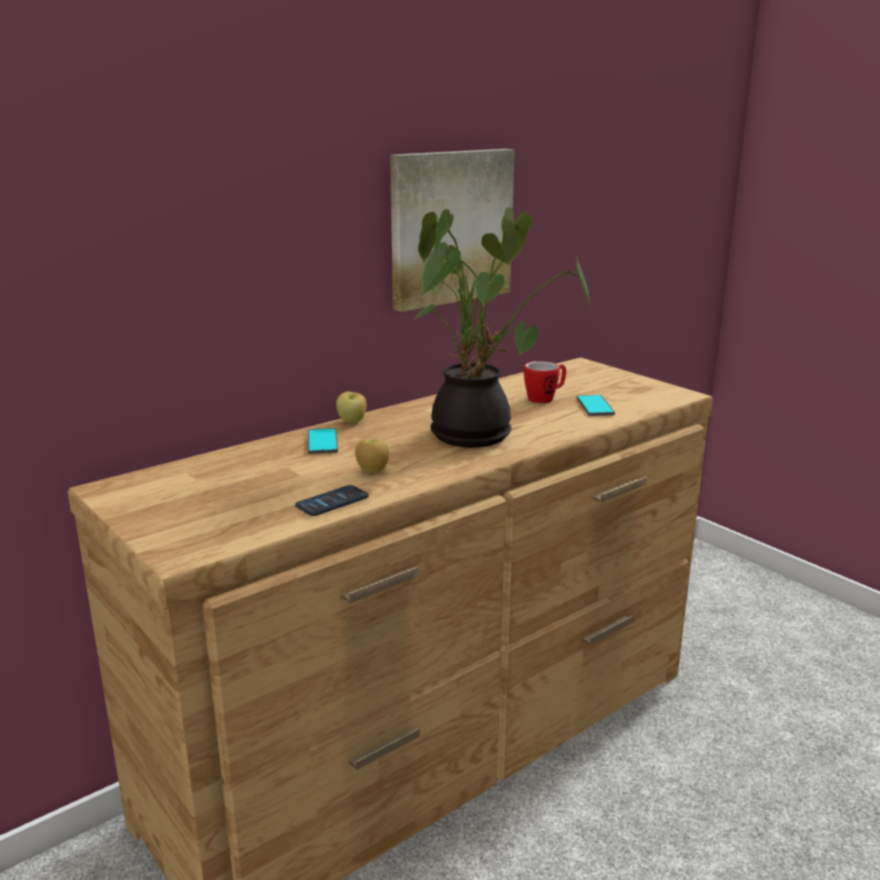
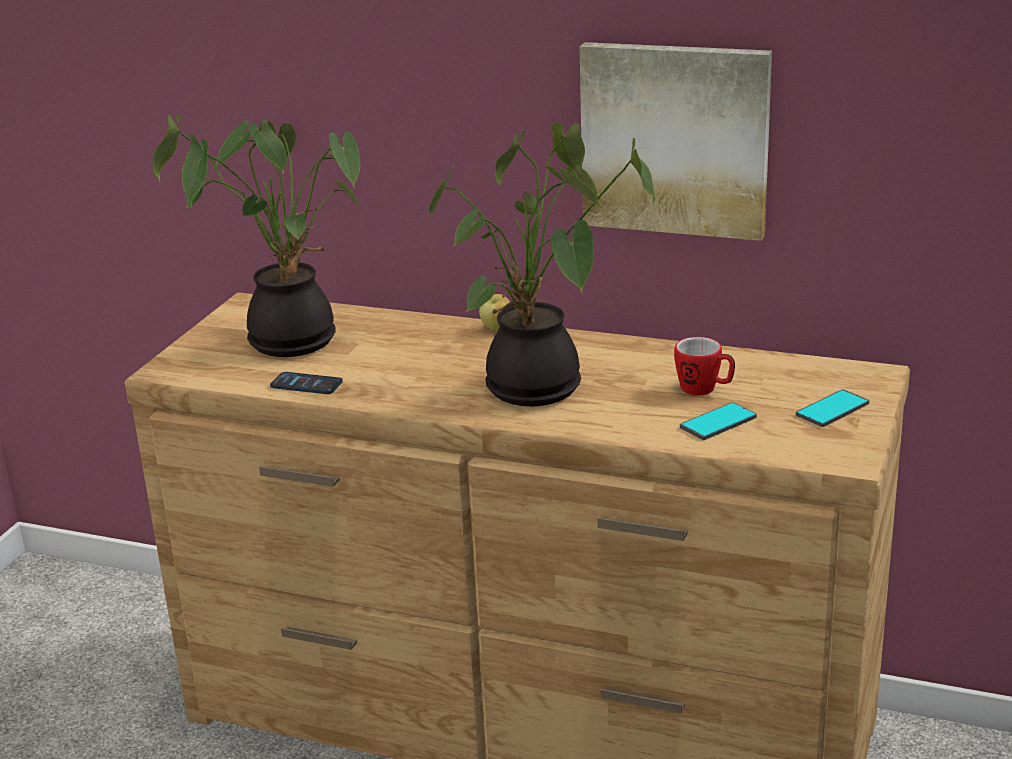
camera: 60 degrees right, 5 degrees up
phone [308,428,338,454] -> phone moved to [796,389,869,427]
apple [355,439,389,473] -> none
none -> potted plant [153,114,361,357]

